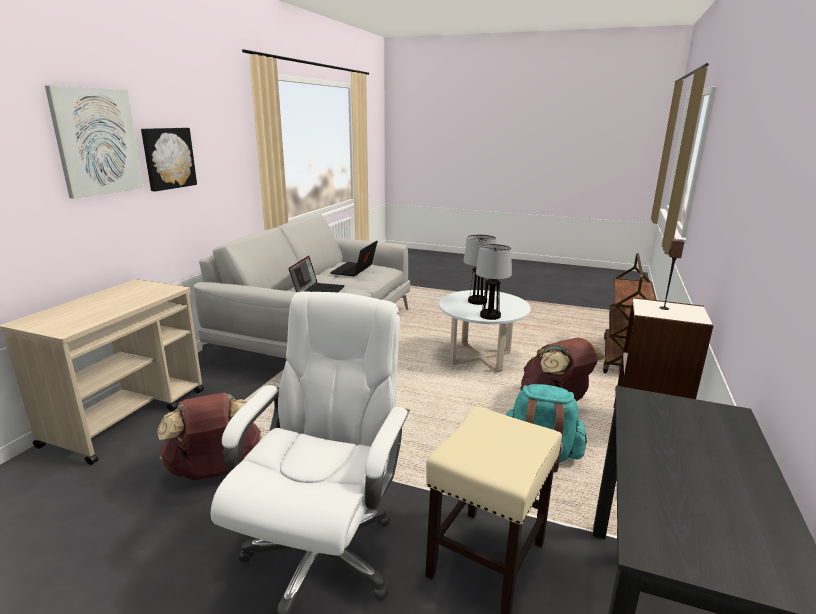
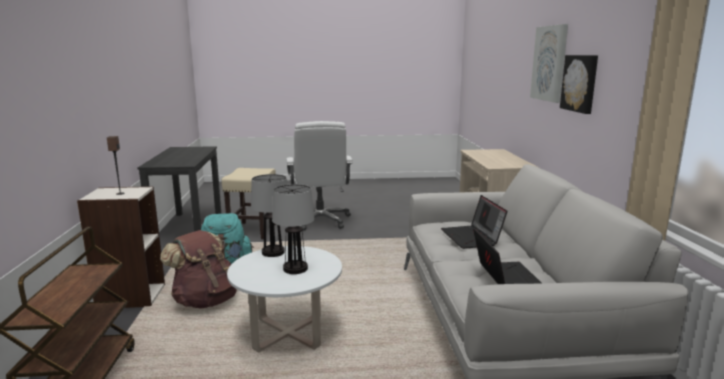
camera: 155 degrees right, 5 degrees down
brown backpack [157,393,262,480] -> none

